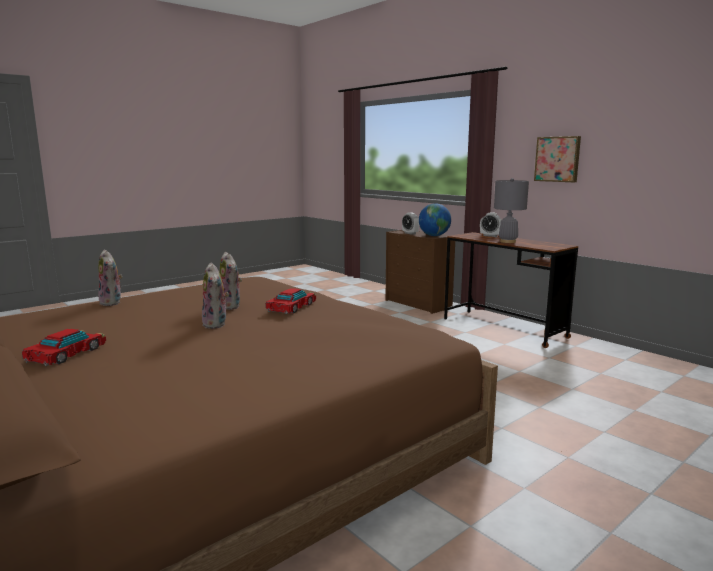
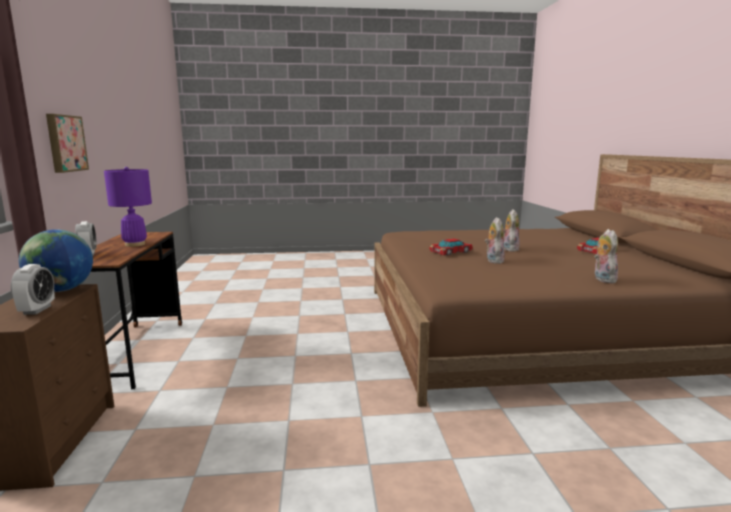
camera: 145 degrees left, 0 degrees up
grey table lamp [494,178,529,243] -> purple table lamp [104,167,152,247]

